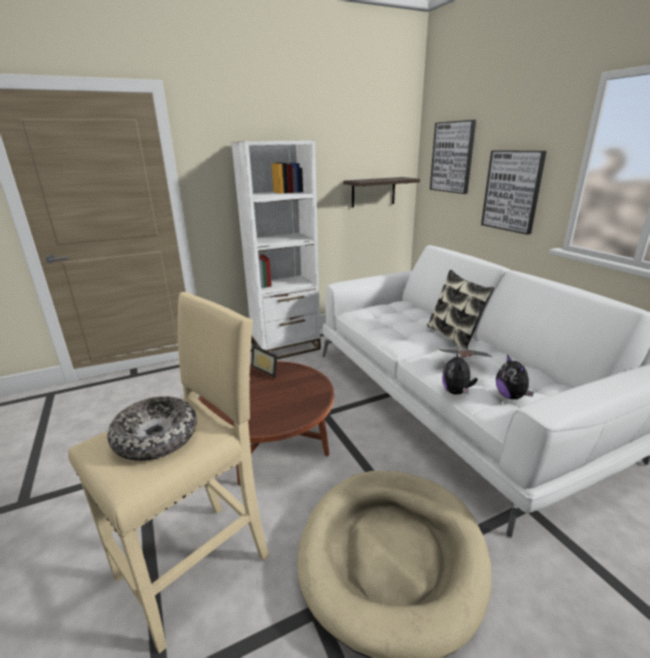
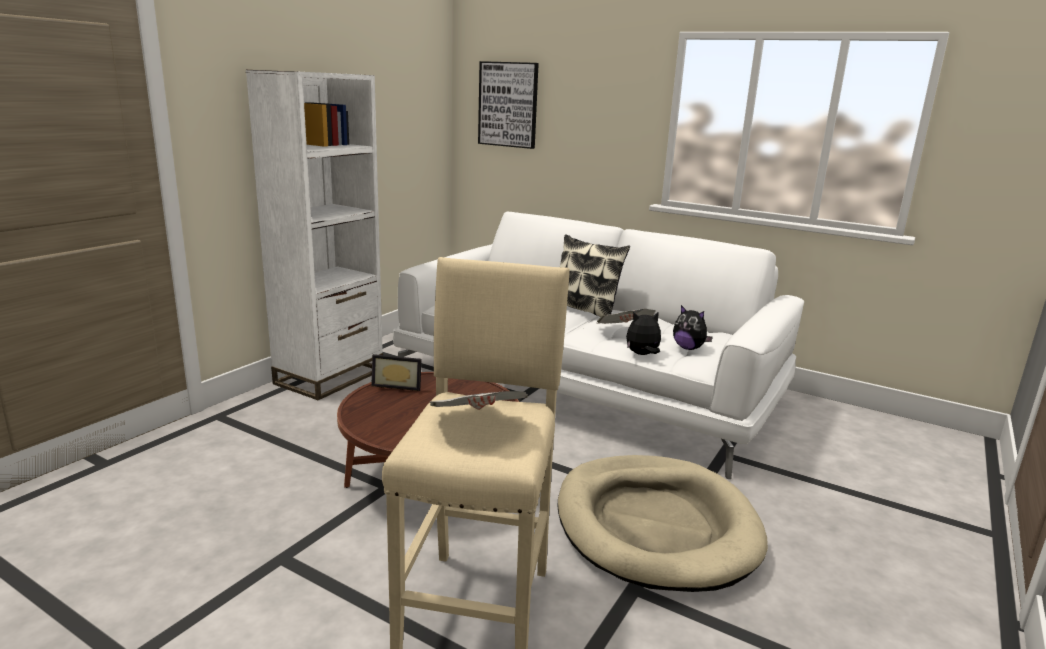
camera: 35 degrees left, 5 degrees down
bowl [107,396,197,461] -> newspaper [430,391,528,410]
shelf [343,177,420,208] -> none
plush toy [442,352,478,395] -> plush toy turned 105 degrees clockwise [626,311,661,355]
picture [481,151,547,235] -> none

